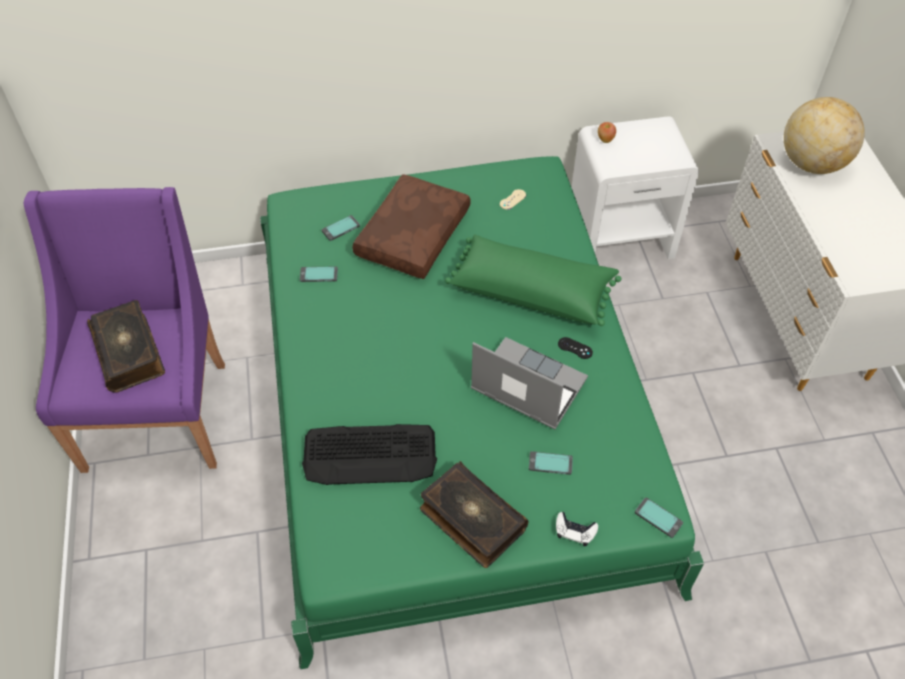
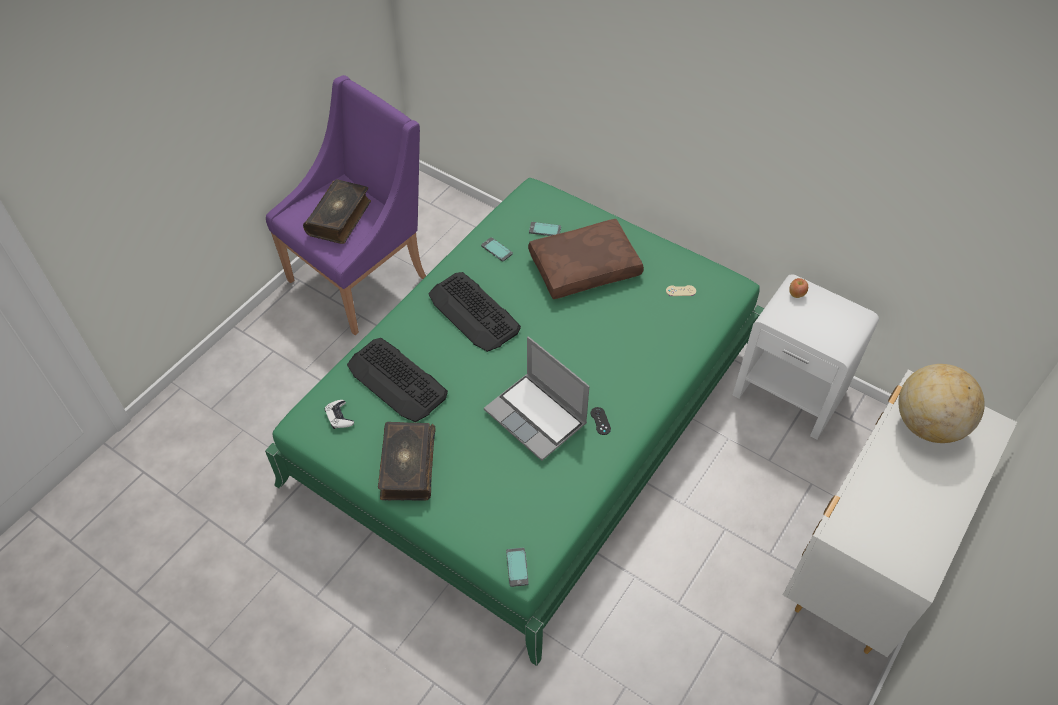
camera: 45 degrees right, 0 degrees up
green pillow [445,234,621,326] -> none
laptop [471,337,588,429] -> laptop turned 150 degrees clockwise [484,336,589,461]
phone [529,451,573,475] -> none
white game controller [556,512,598,546] -> white game controller moved to [324,400,354,429]
none -> keyboard [428,272,521,352]

